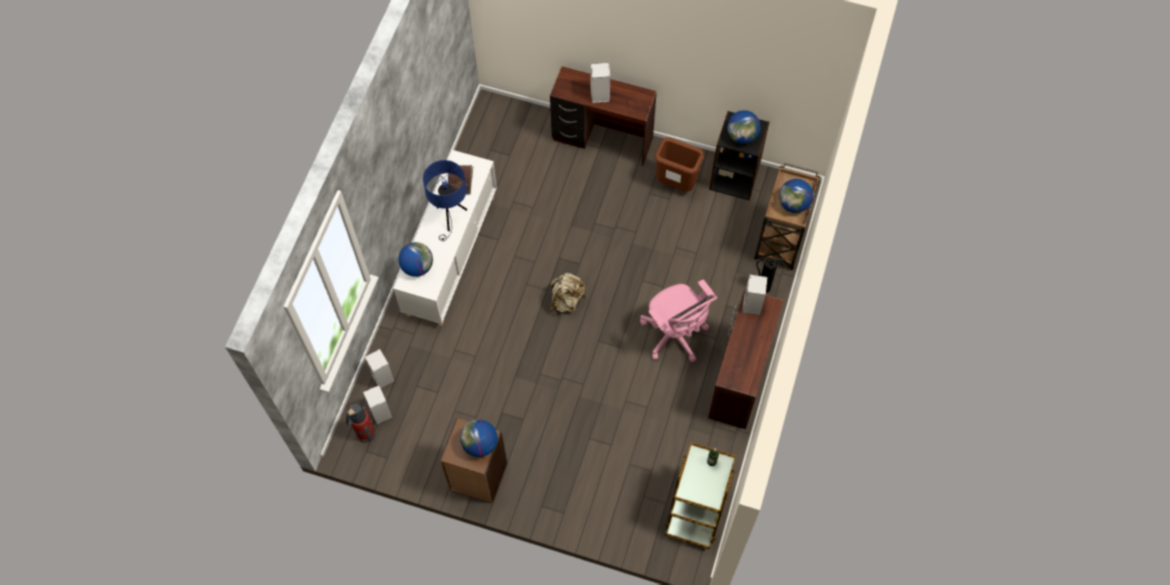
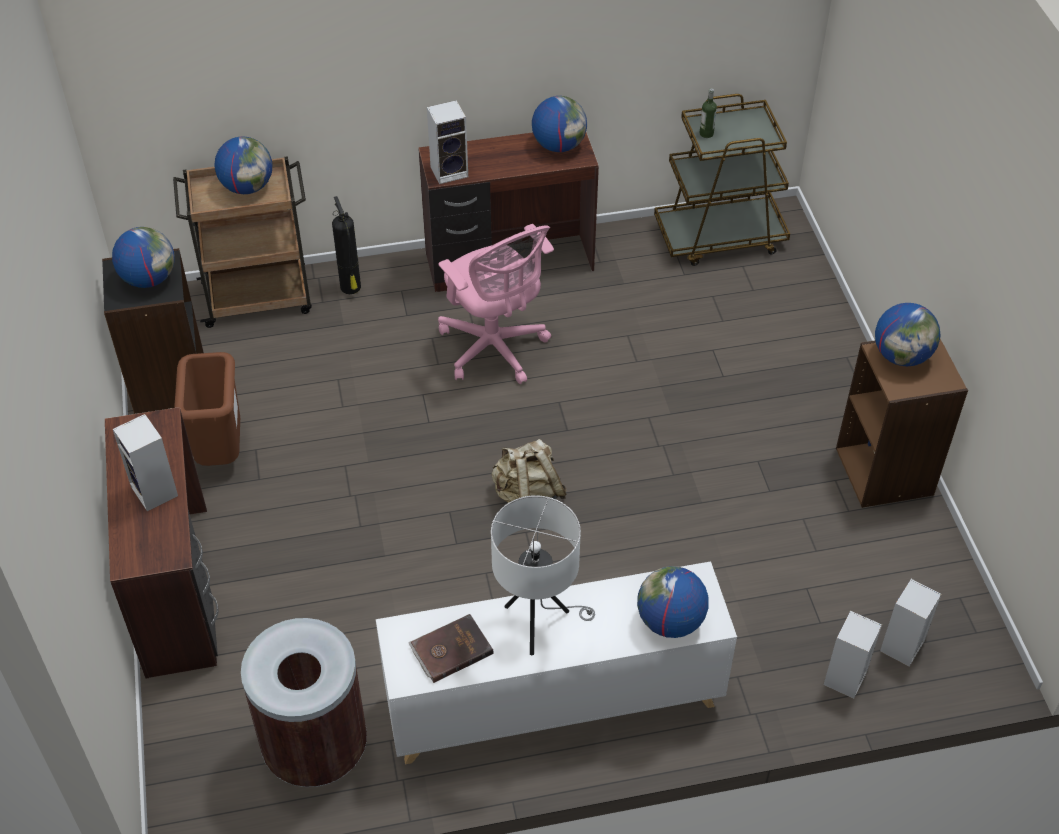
camera: 120 degrees left, 15 degrees down
fire extinguisher [346,403,376,442] -> none
blue table lamp [423,160,467,241] -> white table lamp [491,495,595,655]
pink office chair [640,279,717,362] -> pink office chair turned 120 degrees clockwise [438,224,554,384]
none -> brown trash can [241,618,367,787]
none -> globe [532,96,587,152]

